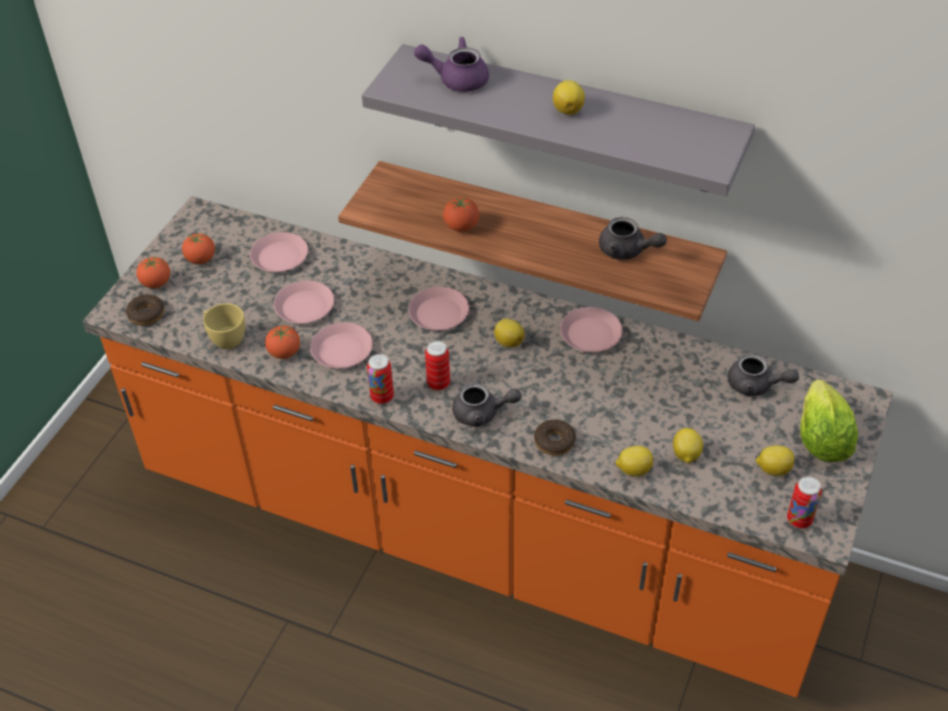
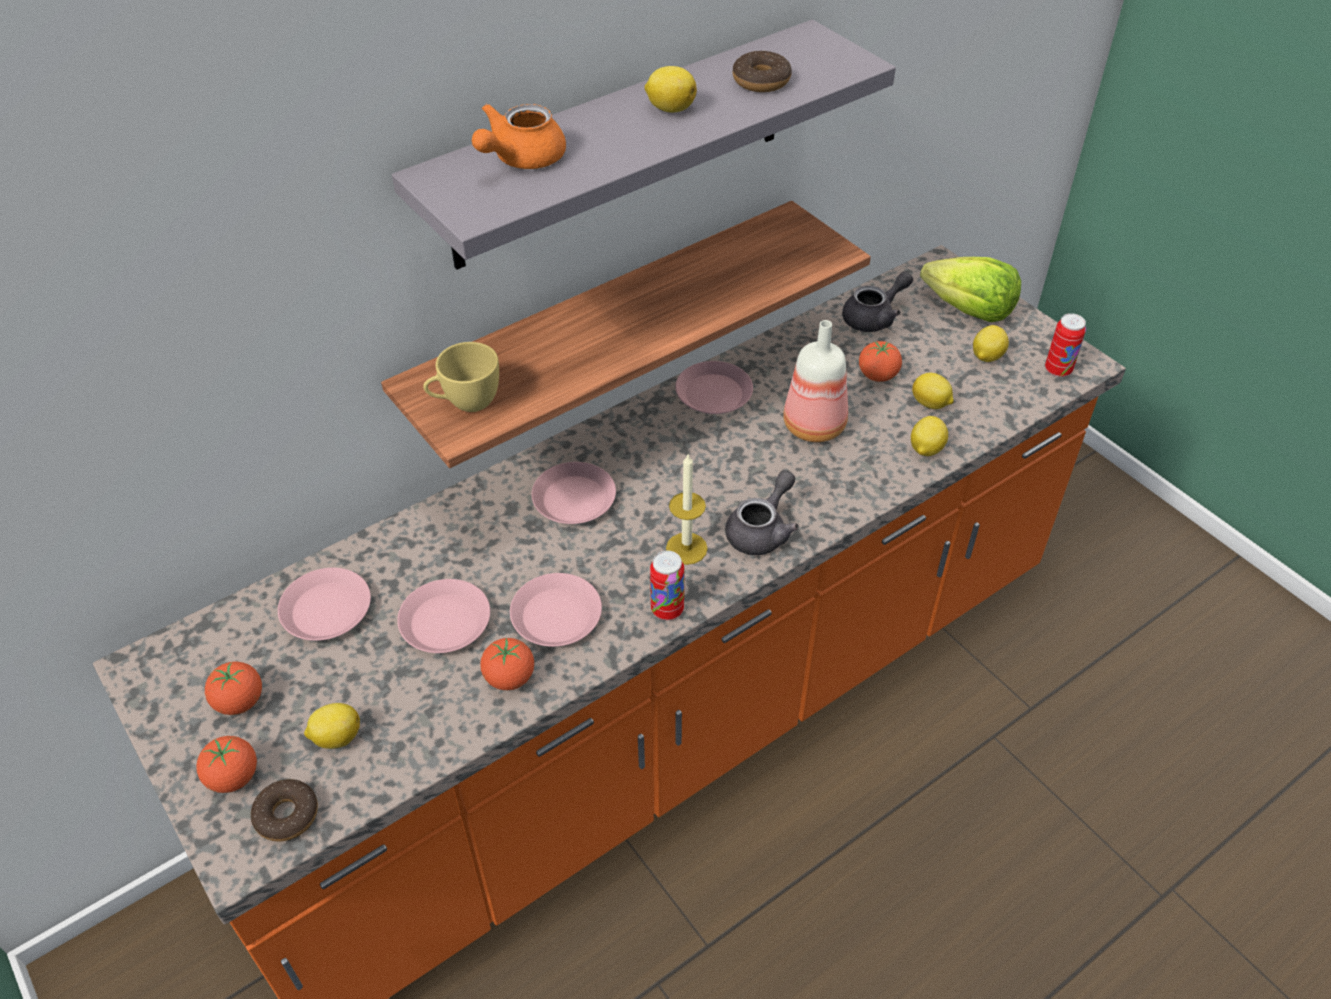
camera: 60 degrees left, 0 degrees up
yellow cup [203,303,245,349] -> yellow cup moved to [423,342,499,412]
purple teapot [414,37,489,92] -> orange teapot [472,104,566,169]
can [425,340,450,391] -> candle [666,455,708,565]
tomato [443,198,479,232] -> tomato moved to [859,341,902,382]
lemon [494,319,525,348] -> lemon moved to [304,703,360,749]
donut [534,419,576,455] -> donut moved to [733,51,792,92]
grey teapot [599,217,667,260] -> none
none -> bottle [783,320,848,442]

